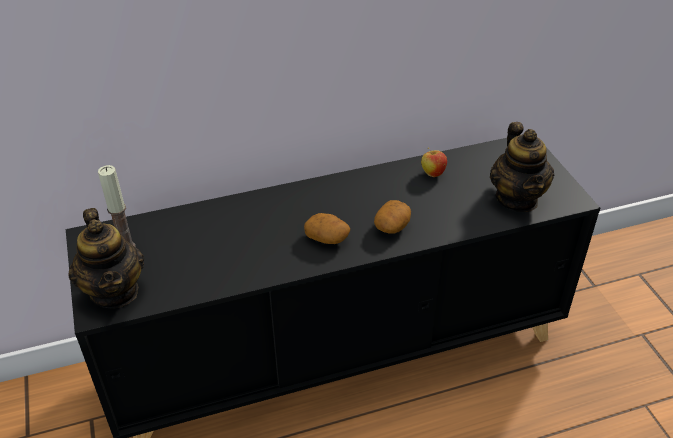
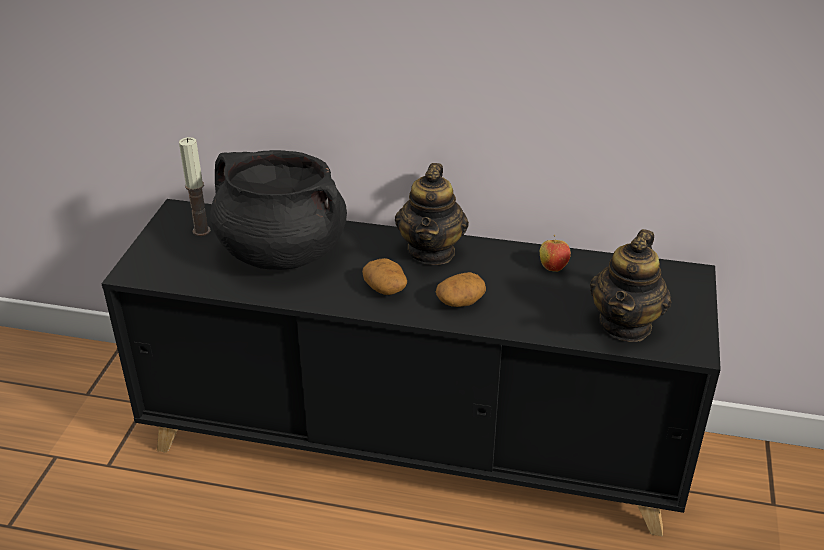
camera: 30 degrees right, 5 degrees down
teapot [68,208,144,308] -> teapot moved to [395,163,469,265]
none -> black cooking pot [210,150,347,270]

